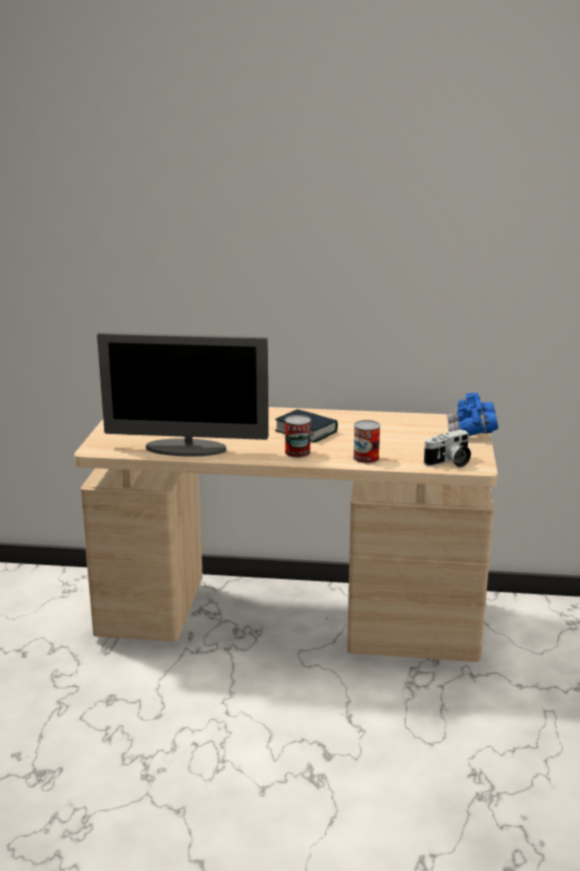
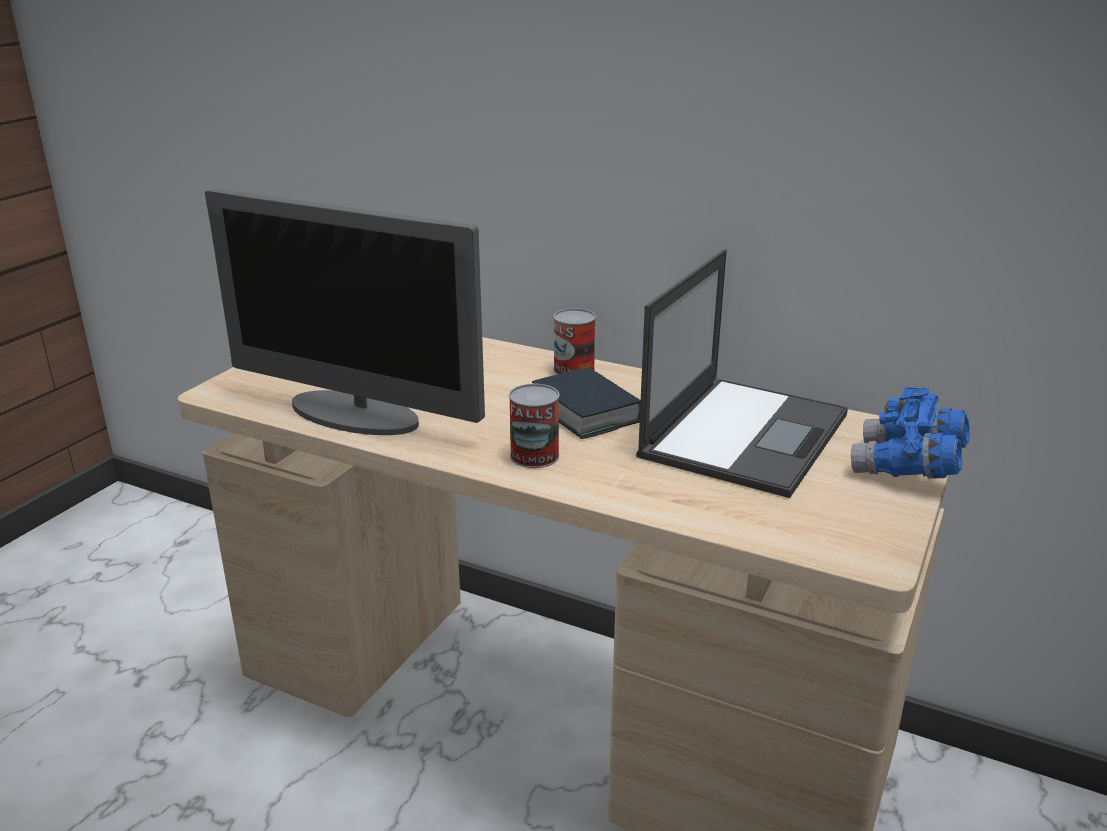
camera: 20 degrees right, 5 degrees up
can [353,420,380,463] -> can moved to [553,308,596,374]
camera [424,429,471,467] -> none
none -> laptop [636,249,848,498]

